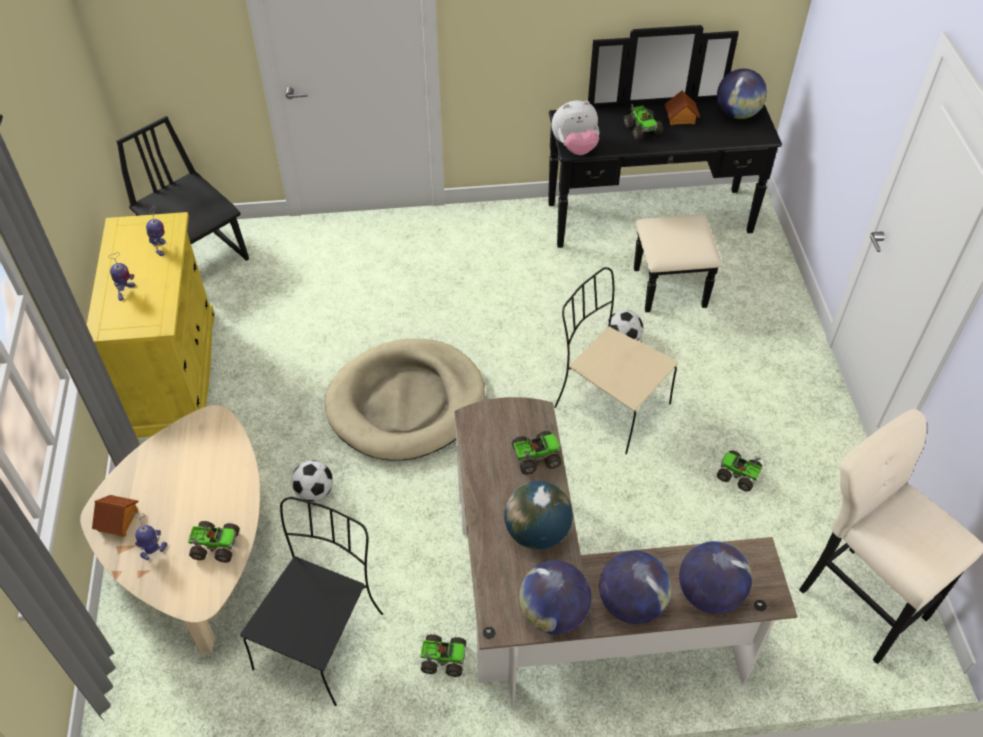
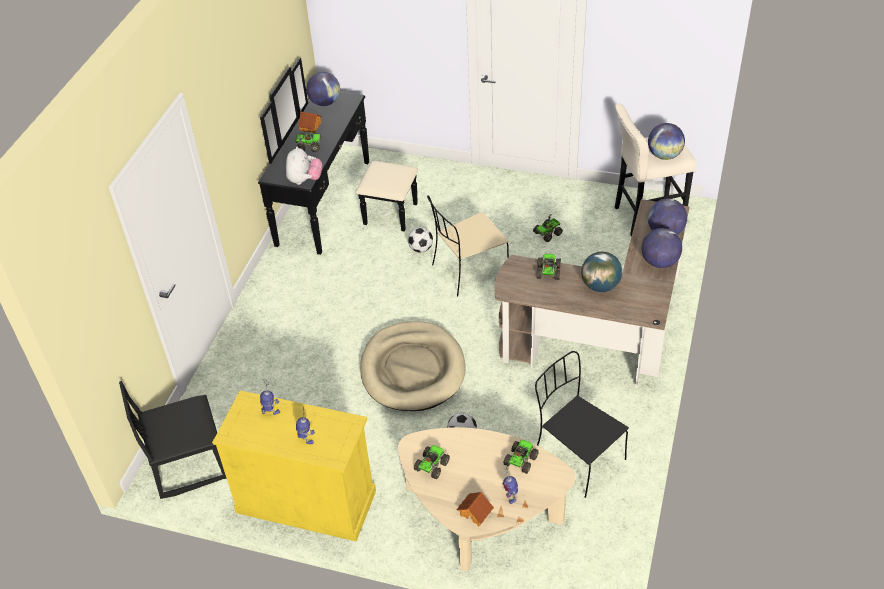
camera: 65 degrees left, 5 degrees down
toy truck [421,634,466,677] -> toy truck moved to [414,445,450,479]
globe [519,560,592,634] -> globe moved to [648,123,685,160]

